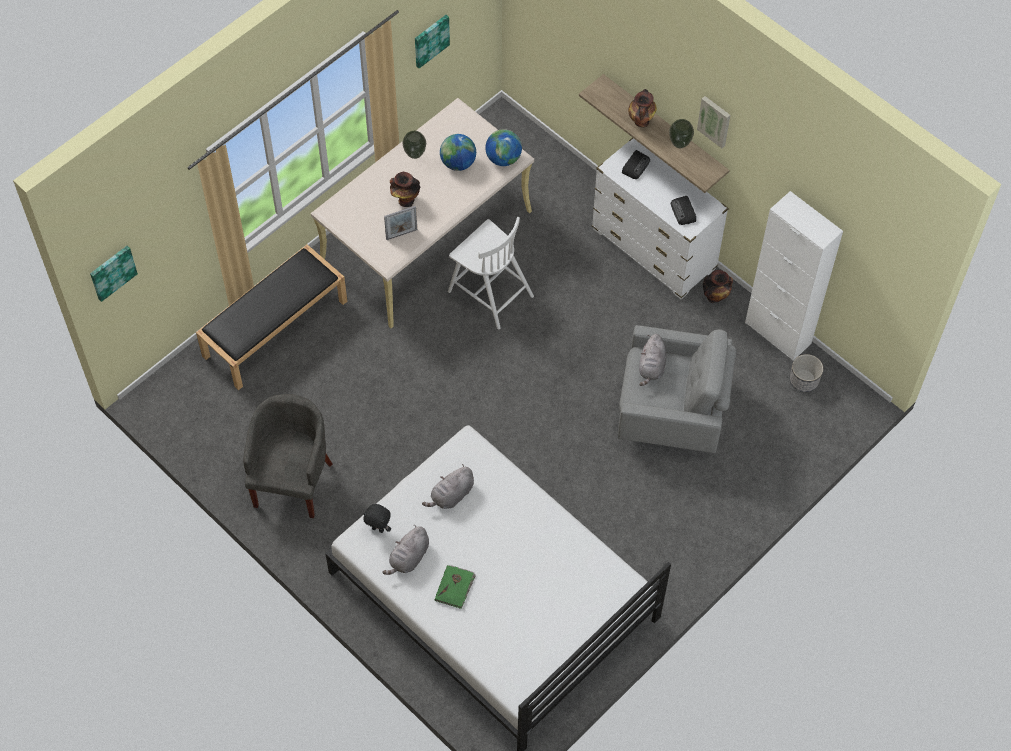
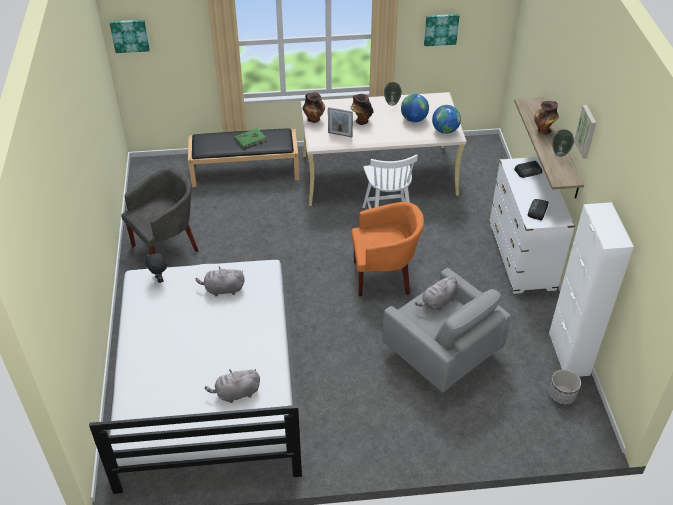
camera: 40 degrees right, 15 degrees down
grey plush toy [382,525,429,575] -> grey plush toy moved to [205,369,260,403]
green book [435,565,476,609] -> green book moved to [235,128,267,149]
vase [703,270,733,303] -> vase moved to [302,92,325,123]
none -> orange armchair [351,202,424,296]

